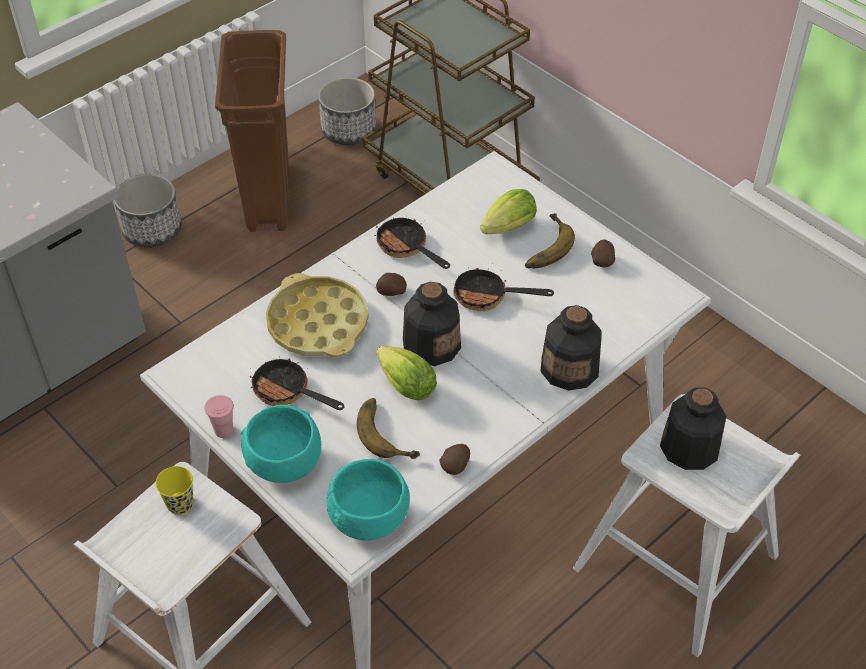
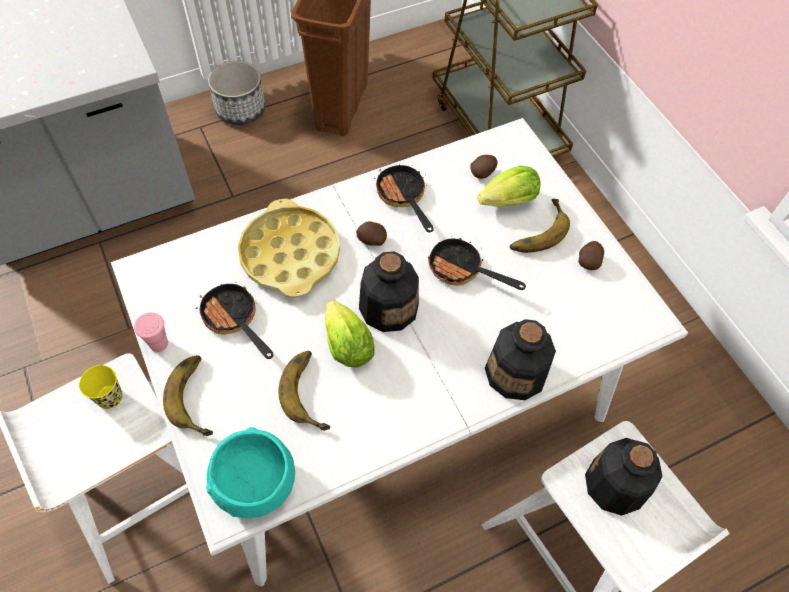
camera: 15 degrees right, 10 degrees up
turquoise bowl [241,405,321,483] -> banana [163,355,213,436]
planter [318,77,376,145] -> none
potato [440,444,470,475] -> potato moved to [471,155,498,179]

